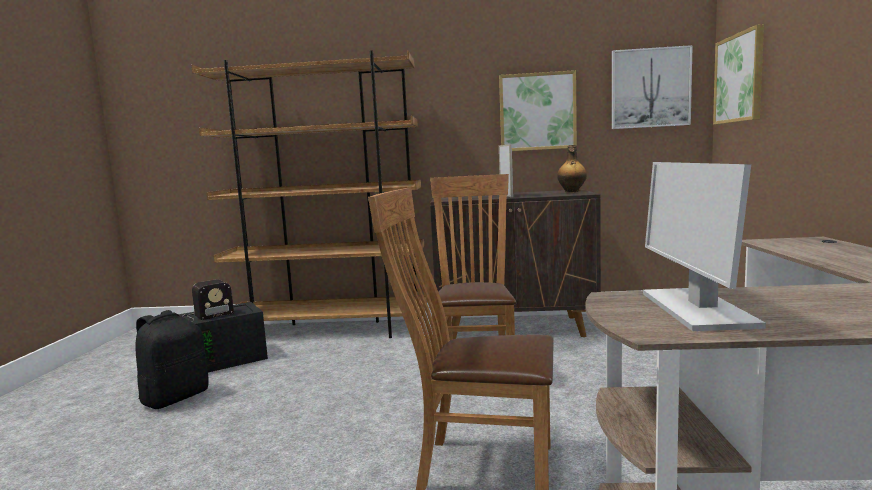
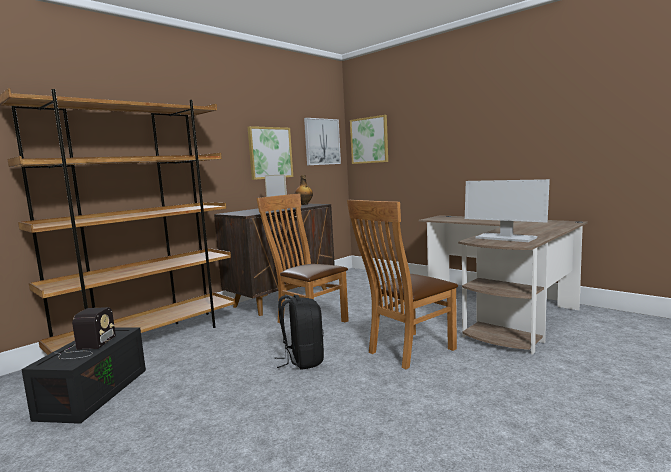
camera: 50 degrees left, 0 degrees up
black backpack [135,310,209,409] -> black backpack moved to [274,295,324,370]

